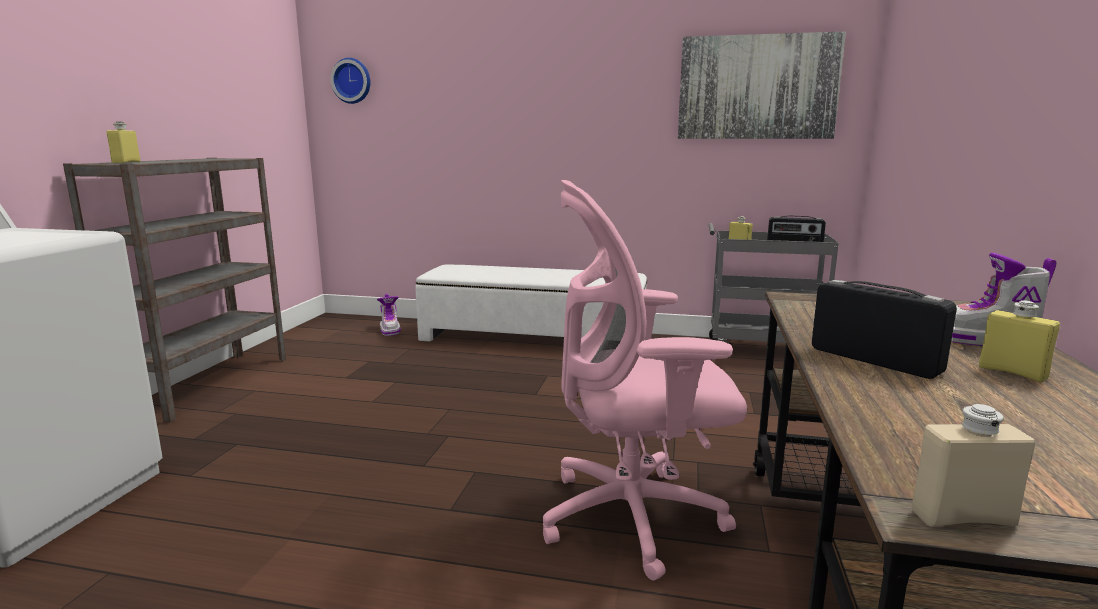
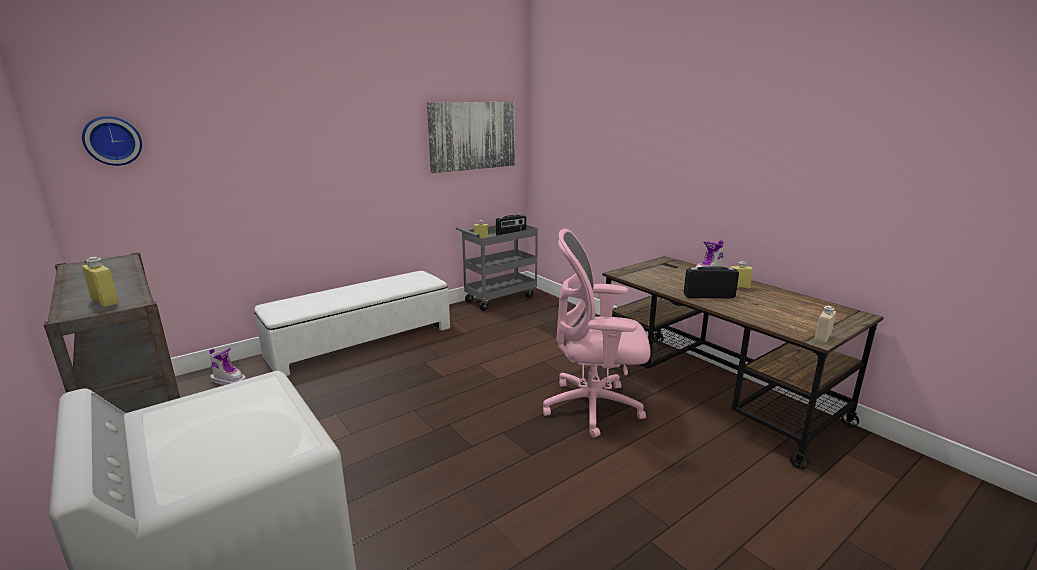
camera: 50 degrees left, 5 degrees up
pink office chair [543,180,747,580] -> pink office chair turned 60 degrees clockwise [543,229,651,438]

